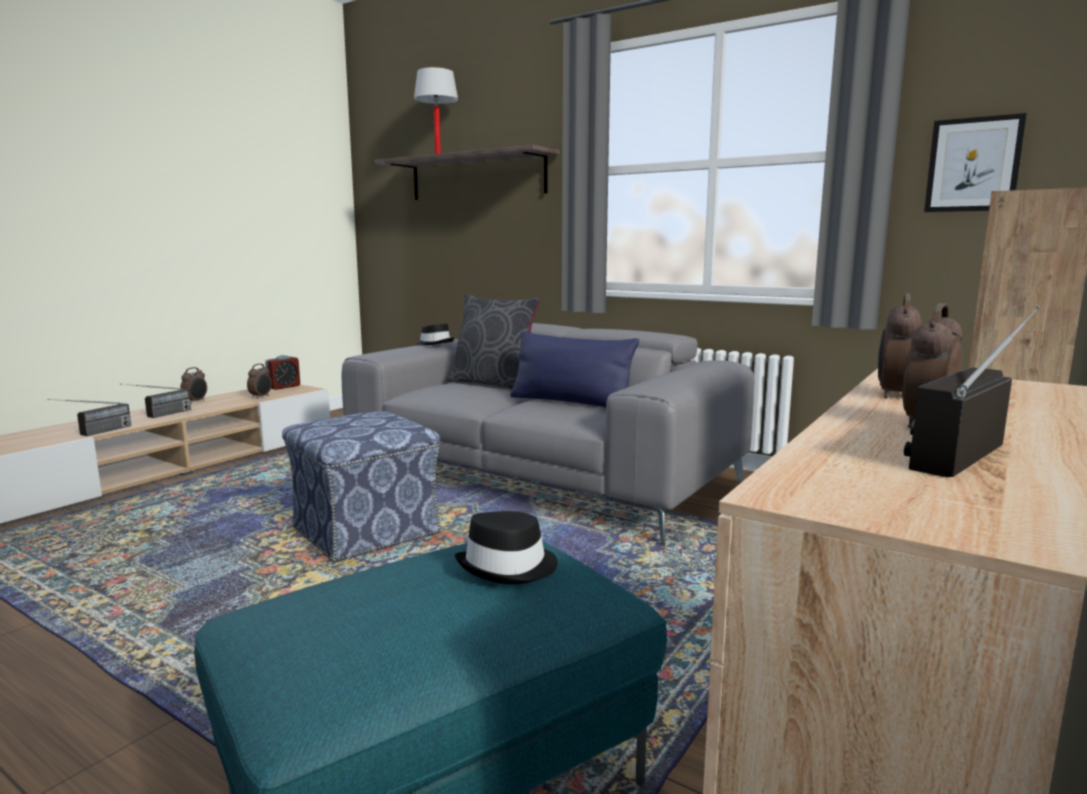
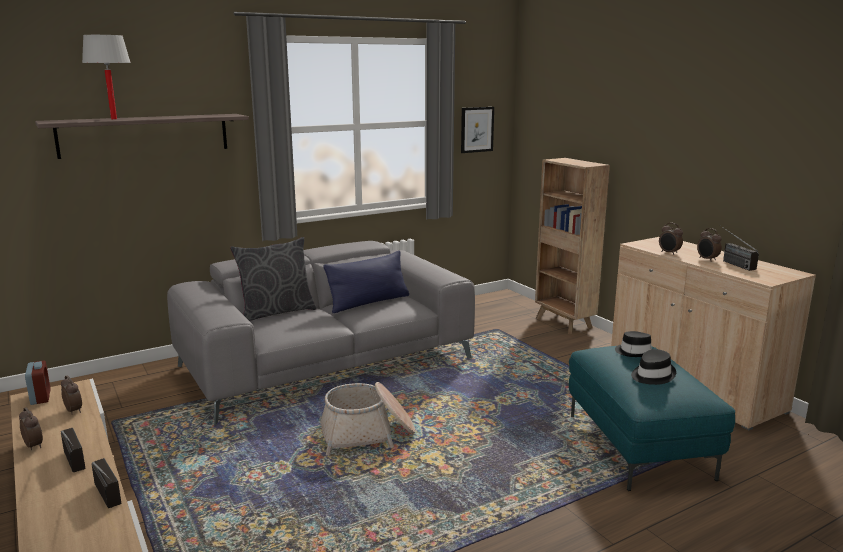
camera: 65 degrees left, 5 degrees up
ottoman [282,411,441,562] -> basket [320,382,416,456]
black hat [415,324,454,345] -> black hat moved to [631,349,676,385]

